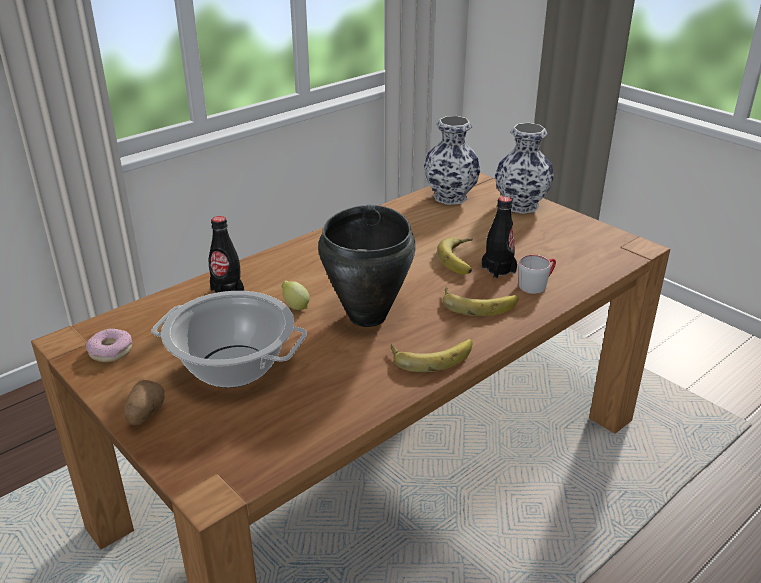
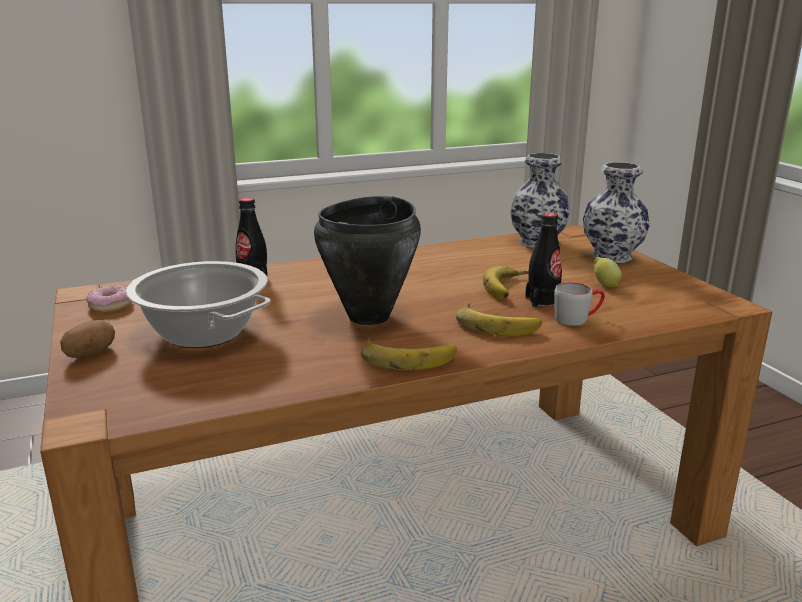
camera: 20 degrees right, 10 degrees down
lemon [282,280,310,310] -> lemon moved to [594,257,622,287]

